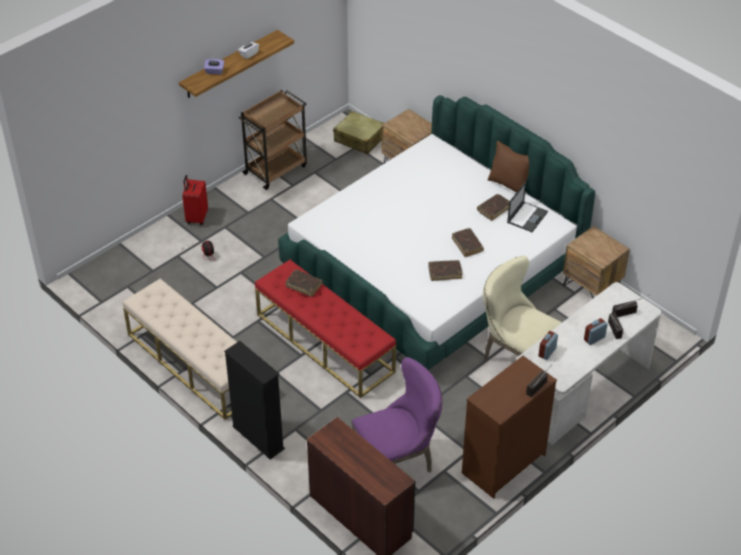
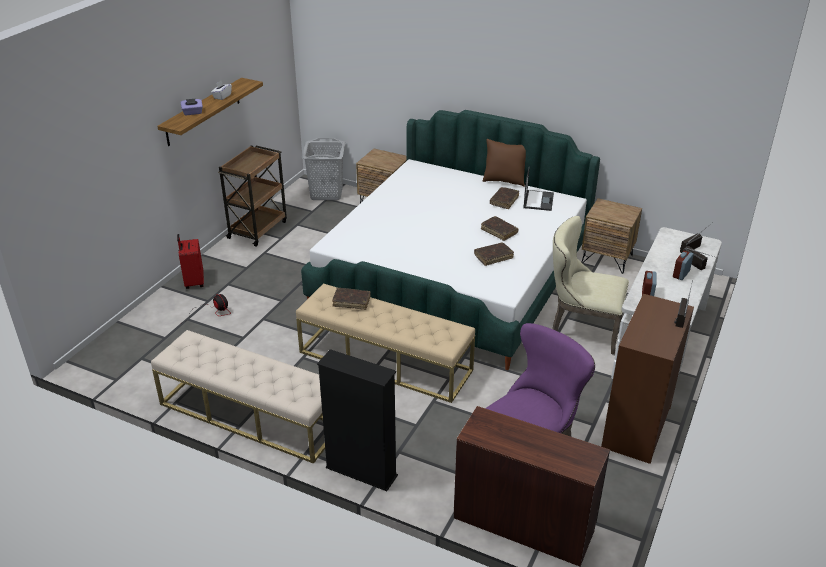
camera: 20 degrees left, 10 degrees down
red bench [255,260,396,398] -> beige bench [296,283,475,403]
beige suitcase [333,111,384,154] -> grey laundry basket [302,138,346,200]

